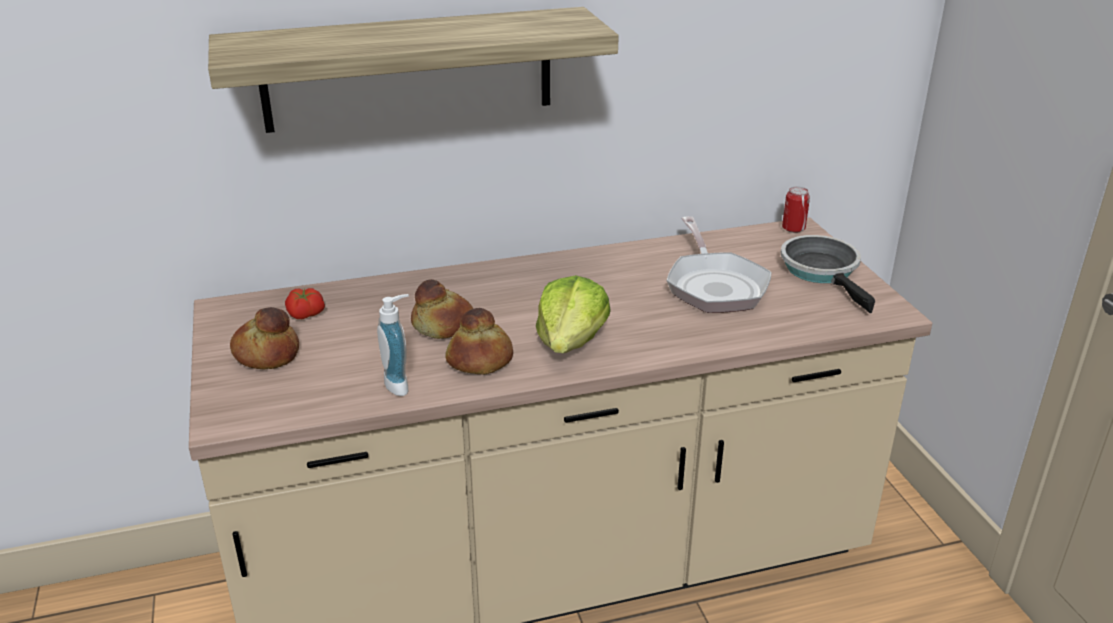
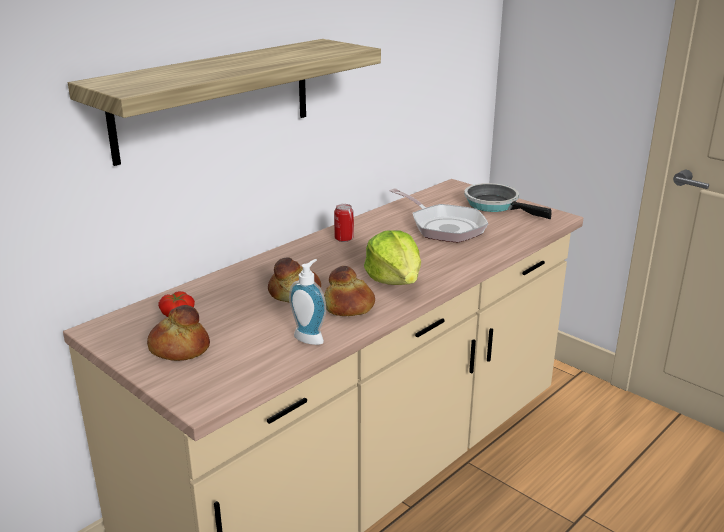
camera: 30 degrees left, 5 degrees down
can [782,186,810,233] -> can moved to [334,204,354,242]

